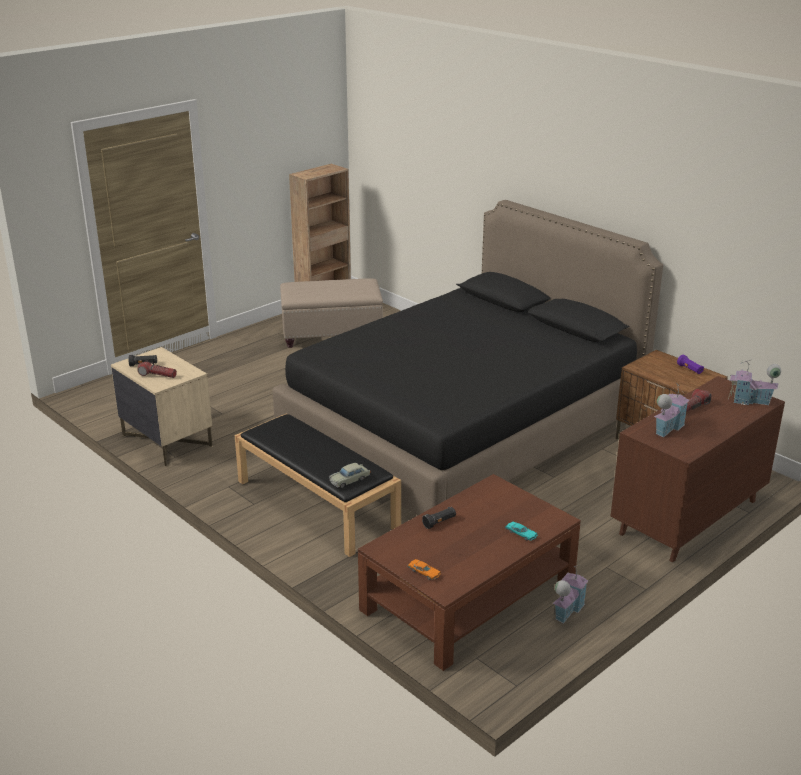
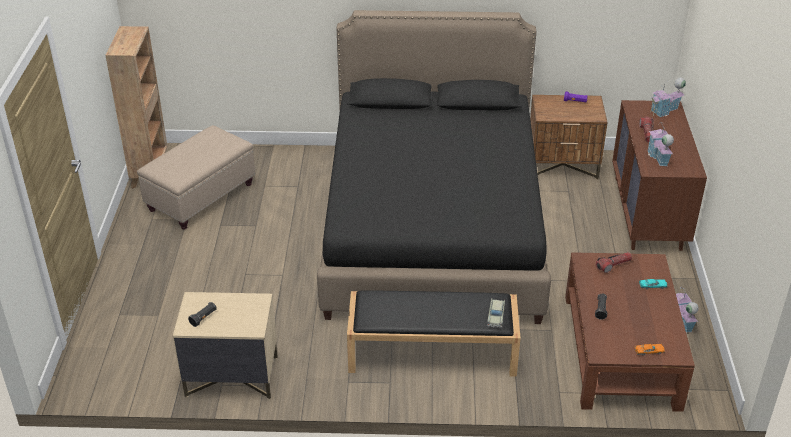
camera: 45 degrees left, 10 degrees up
flashlight [137,360,177,378] -> flashlight moved to [596,252,632,273]

